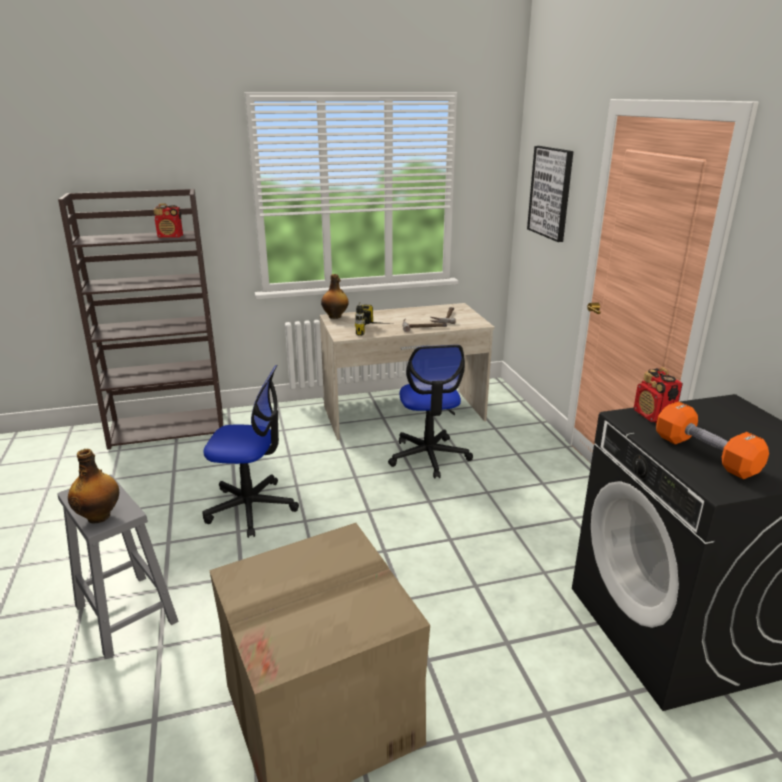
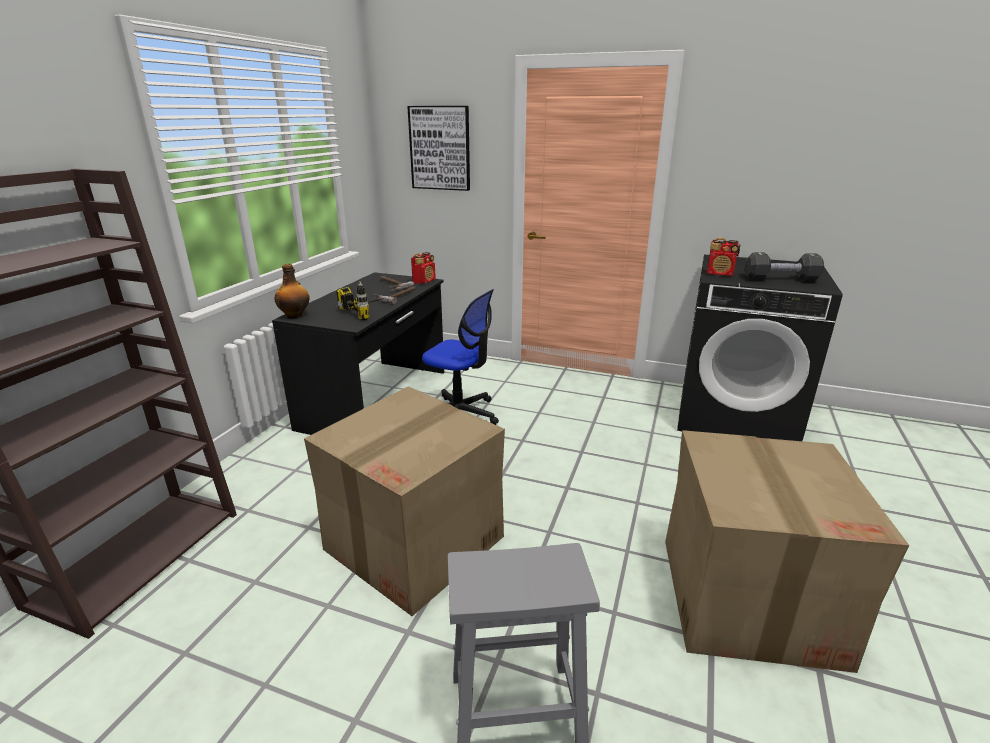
camera: 55 degrees left, 0 degrees up
bottle [68,449,119,524] -> none
radio [153,204,183,238] -> radio moved to [411,252,436,284]
office chair [202,365,299,538] -> cardboard box [304,386,505,616]
beige desk [320,303,495,440] -> black desk [272,272,444,435]
orange dumbbell [656,401,769,479] -> black dumbbell [745,252,824,282]

